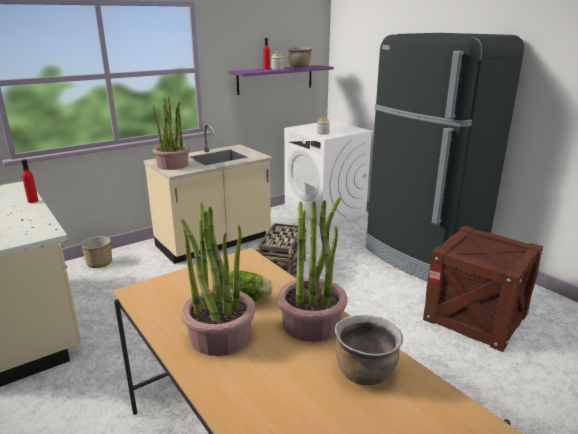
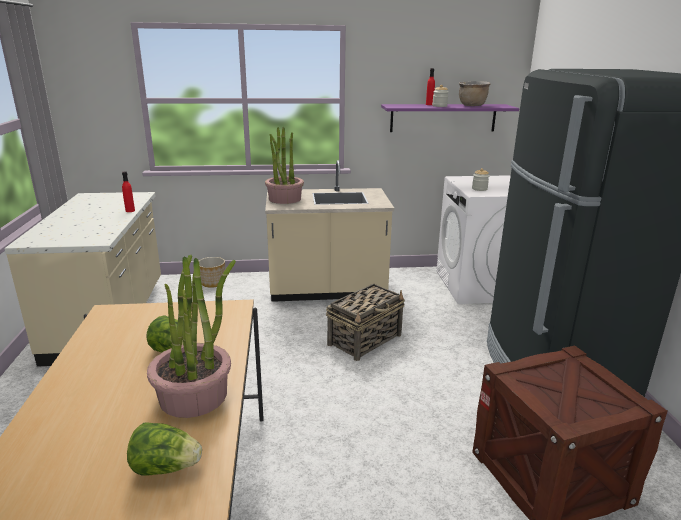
camera: 30 degrees right, 0 degrees up
potted plant [180,203,256,356] -> none
brown cooking pot [335,315,403,385] -> lettuce [127,422,202,476]

